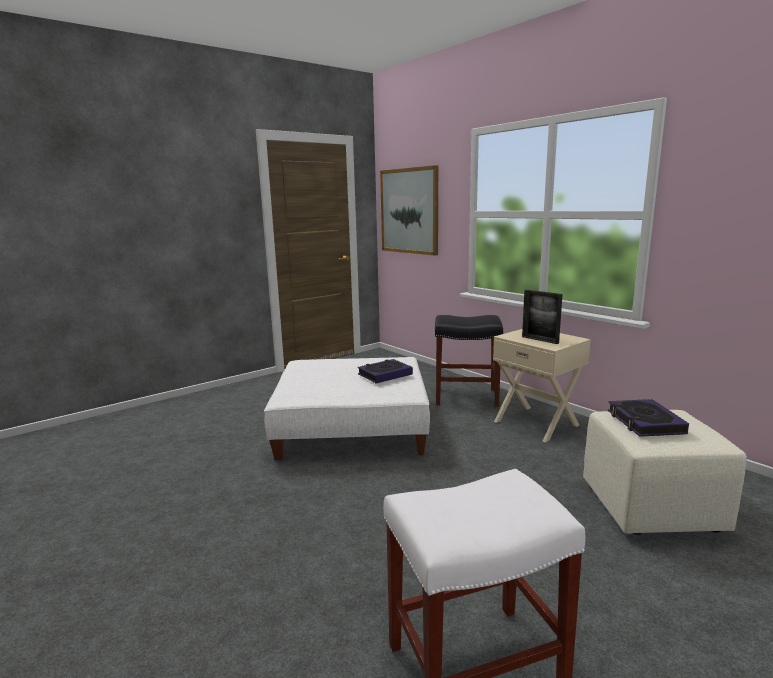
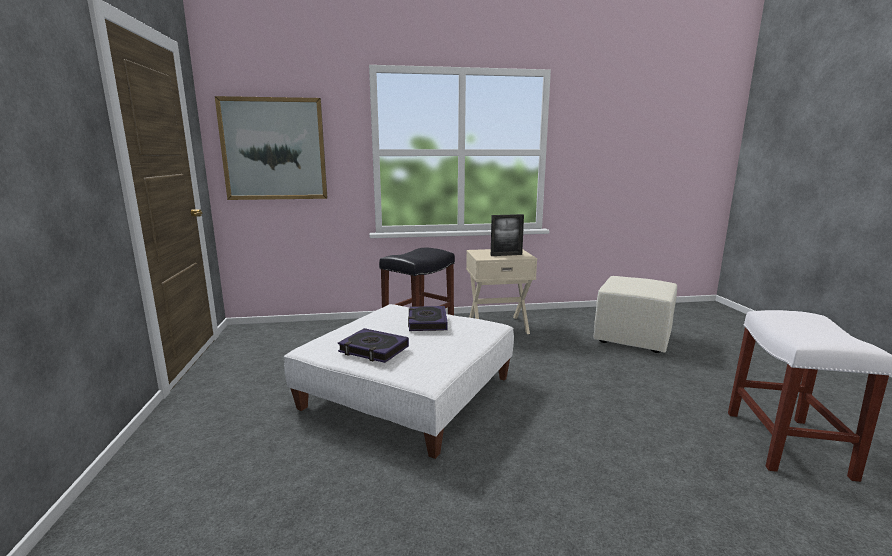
camera: 60 degrees left, 0 degrees up
book [608,399,689,437] -> book moved to [338,328,409,363]

